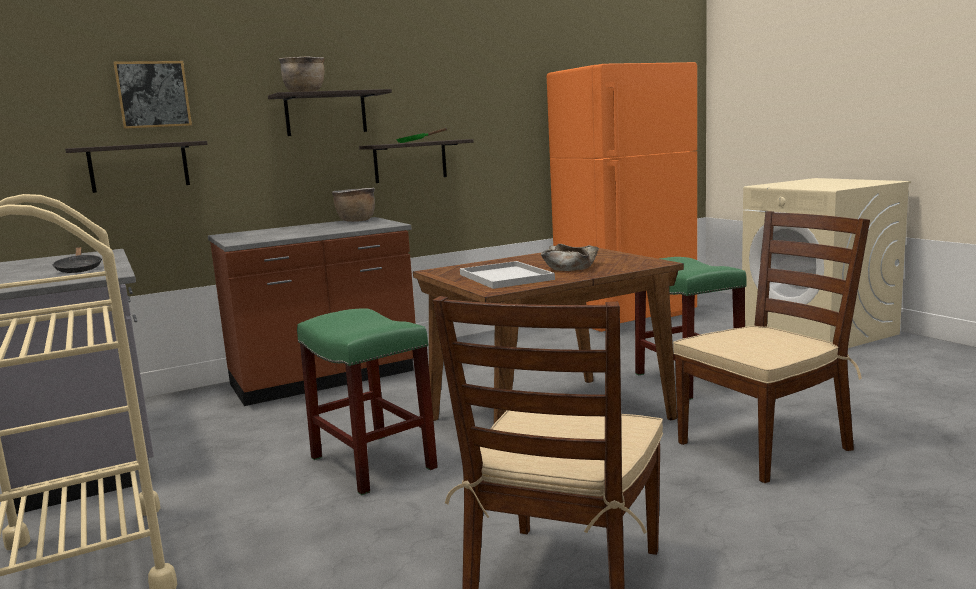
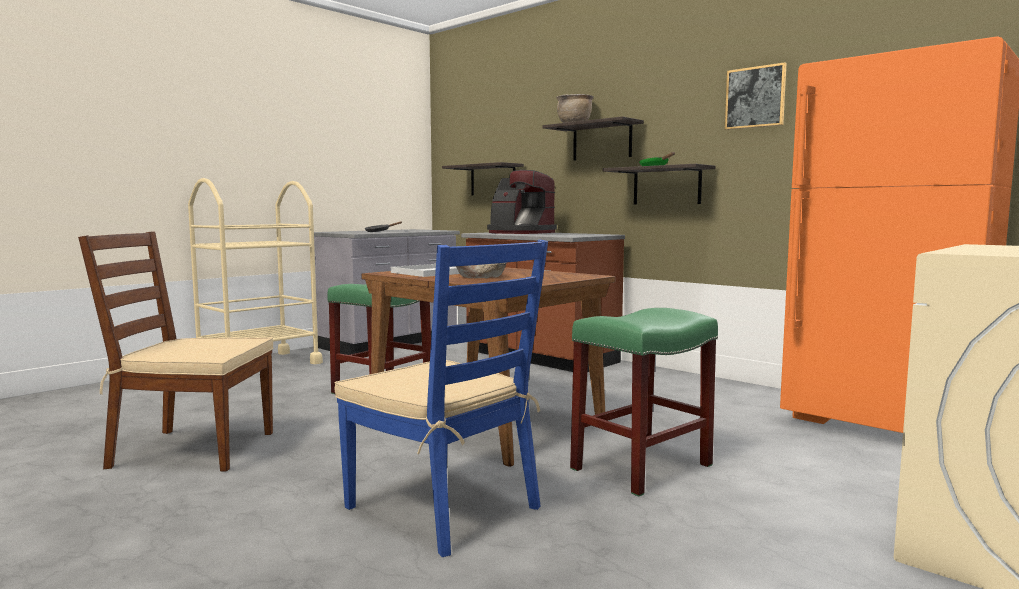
camera: 70 degrees right, 5 degrees down
picture [113,61,192,129] -> picture moved to [725,62,787,130]
brown cooking pot [332,188,375,222] -> none
brown chair [673,211,870,483] -> blue chair [335,240,548,557]
none -> coffee machine [487,170,557,234]

